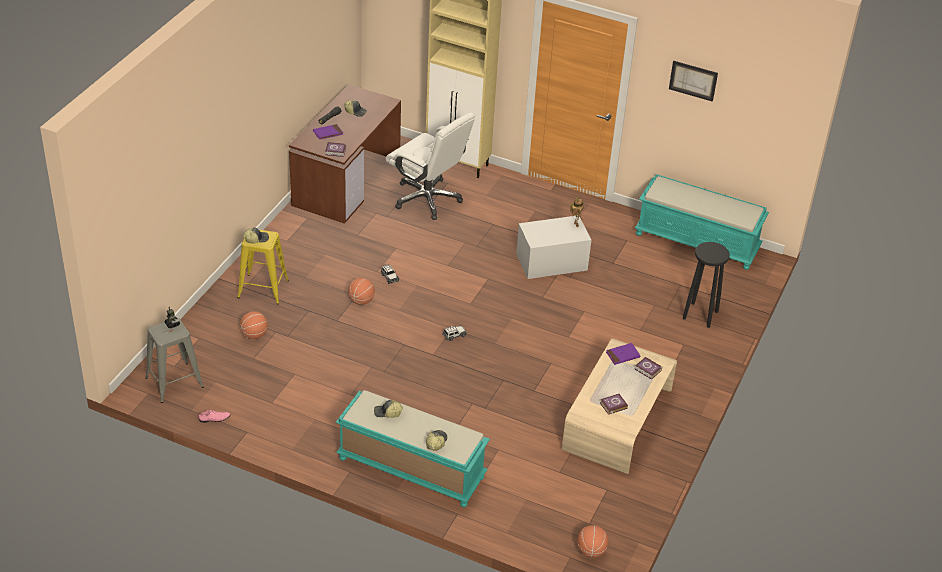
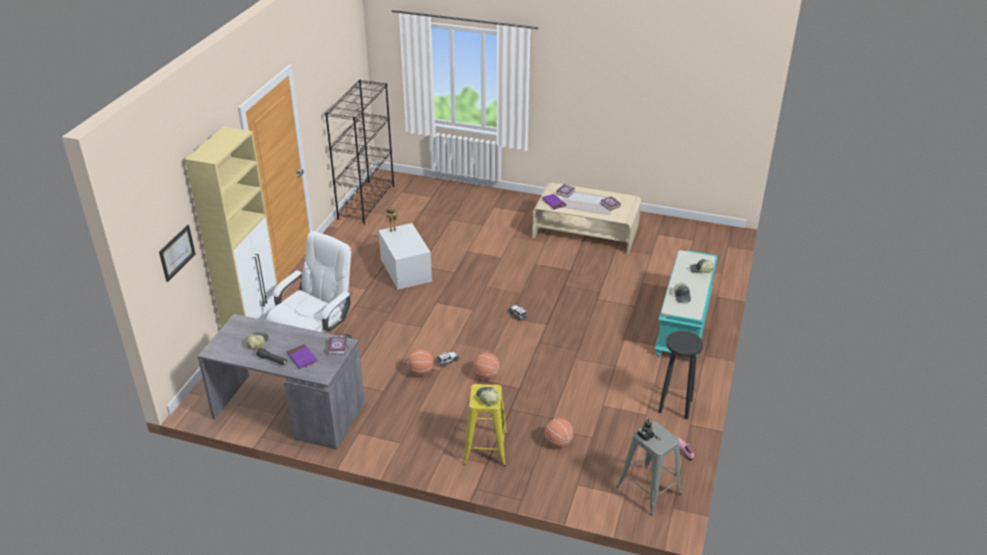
camera: 95 degrees left, 5 degrees down
brown desk [289,84,401,224] -> grey desk [198,314,365,450]
basketball [577,525,608,557] -> basketball moved to [408,349,434,376]
turquoise bench [635,174,769,270] -> black bookcase [325,80,394,224]
picture [669,61,718,102] -> picture moved to [159,225,196,282]
black stool [683,242,730,328] -> black stool moved to [658,331,703,419]

